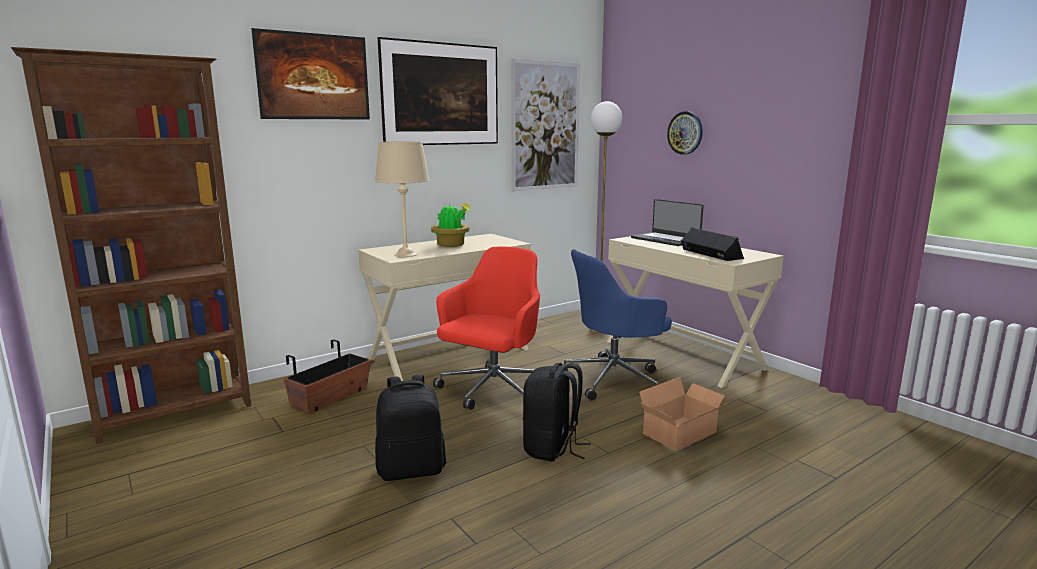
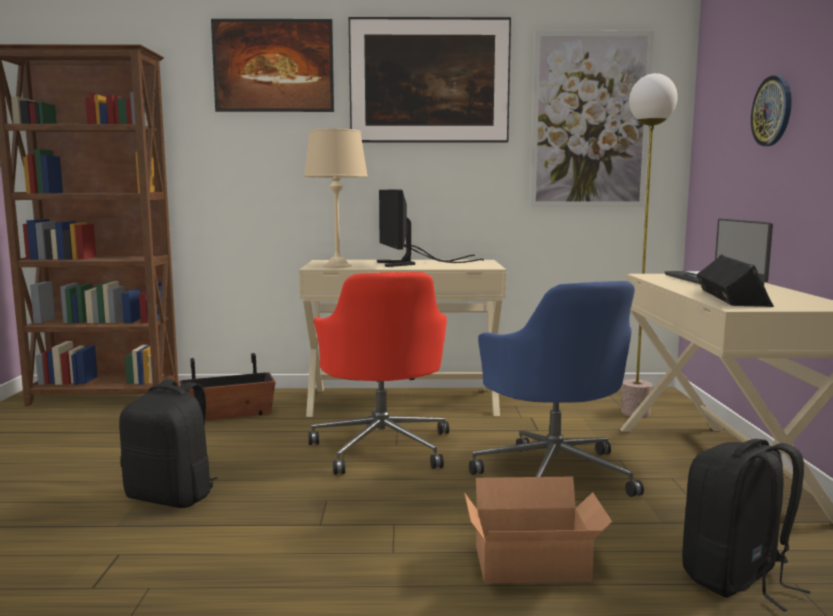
camera: 35 degrees right, 5 degrees down
potted plant [431,202,470,247] -> monitor [377,190,484,267]
red office chair [433,246,540,410] -> red office chair turned 105 degrees clockwise [308,272,449,475]
black backpack [523,363,591,462] -> black backpack moved to [682,439,811,612]
blue office chair [562,249,672,401] -> blue office chair turned 120 degrees counterclockwise [469,281,644,497]

